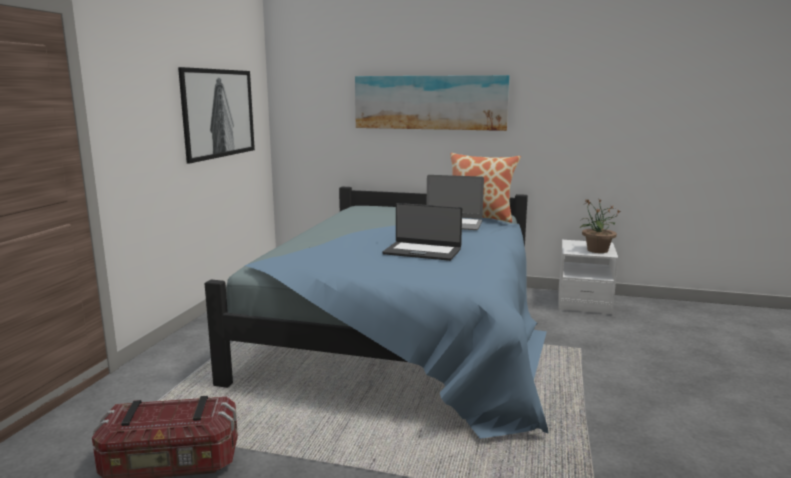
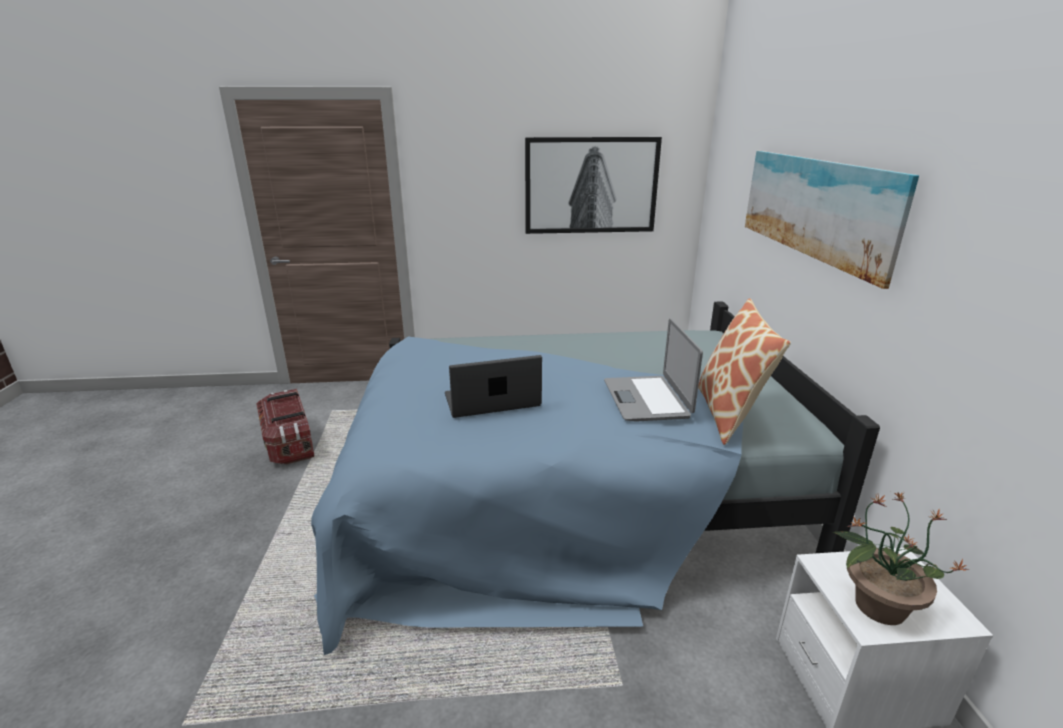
camera: 70 degrees right, 10 degrees up
laptop [382,203,462,261] -> laptop turned 75 degrees clockwise [445,355,542,418]

